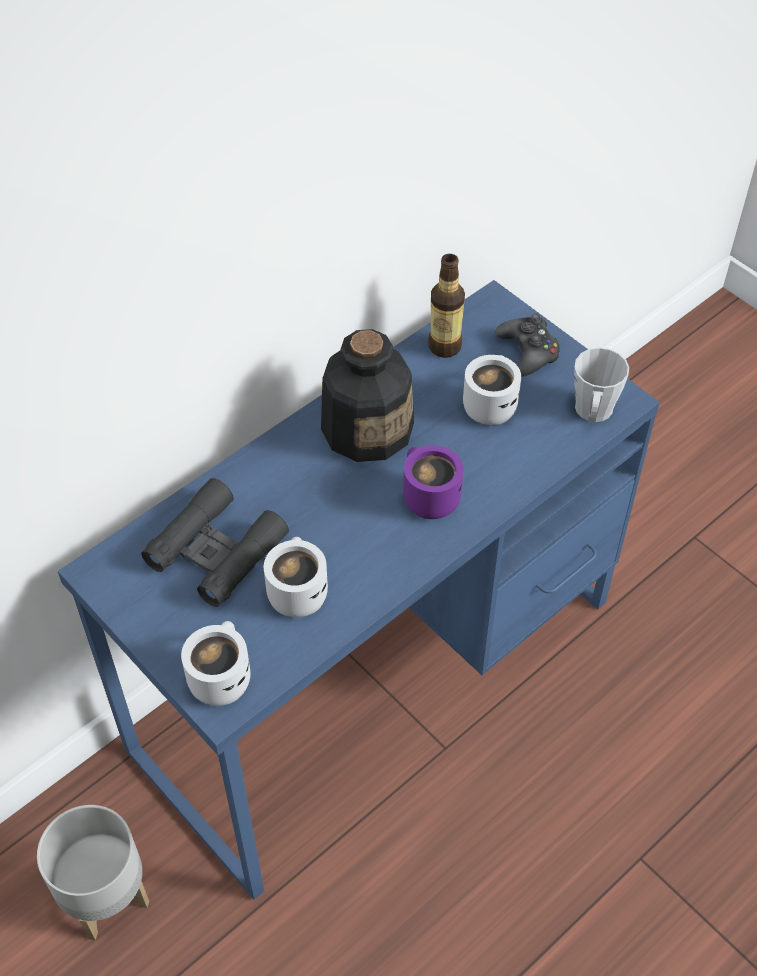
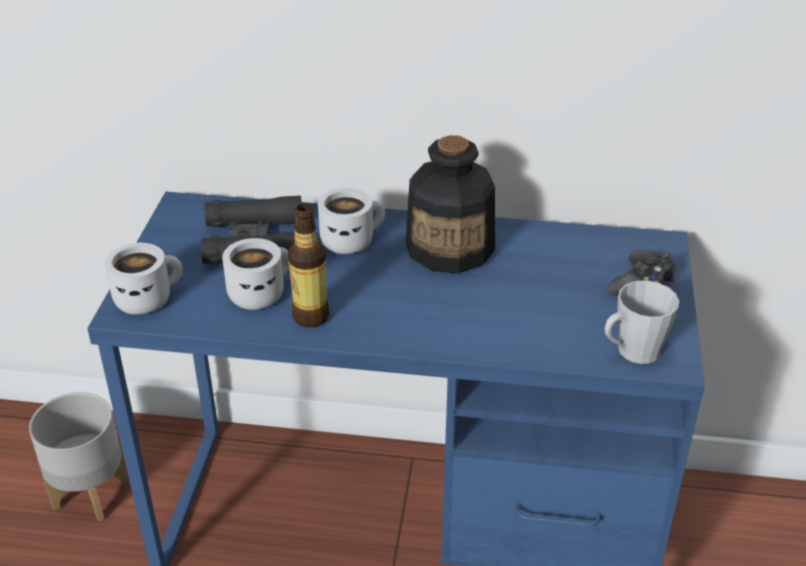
camera: 50 degrees right, 15 degrees down
purple mug [403,445,463,519] -> none
bottle [428,254,465,358] -> bottle moved to [288,204,330,327]
white mug [463,355,521,425] -> white mug moved to [318,188,385,254]

